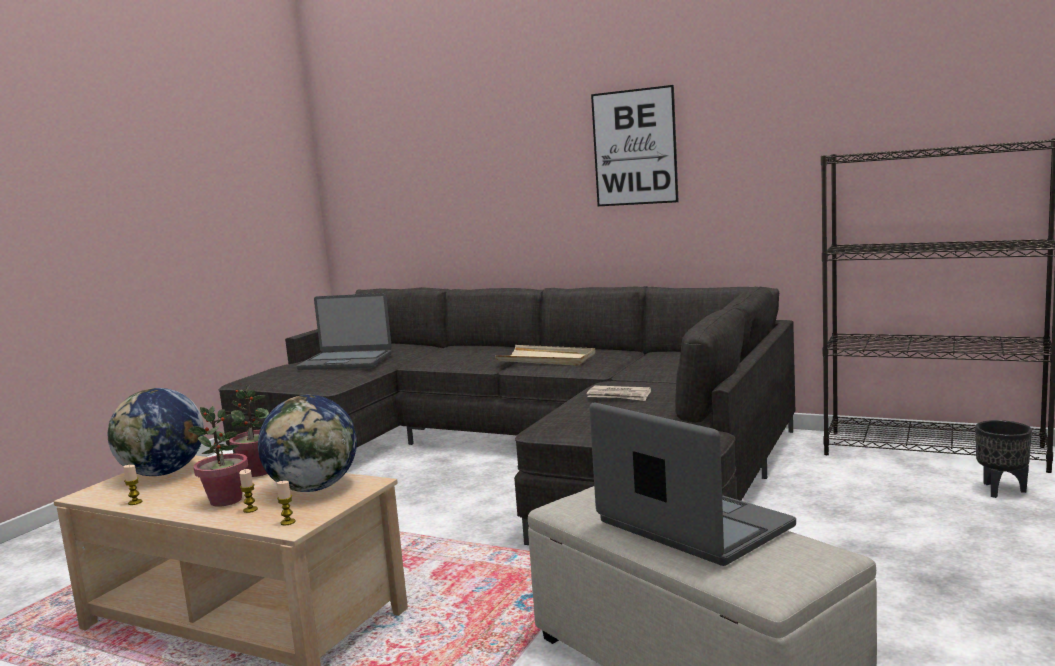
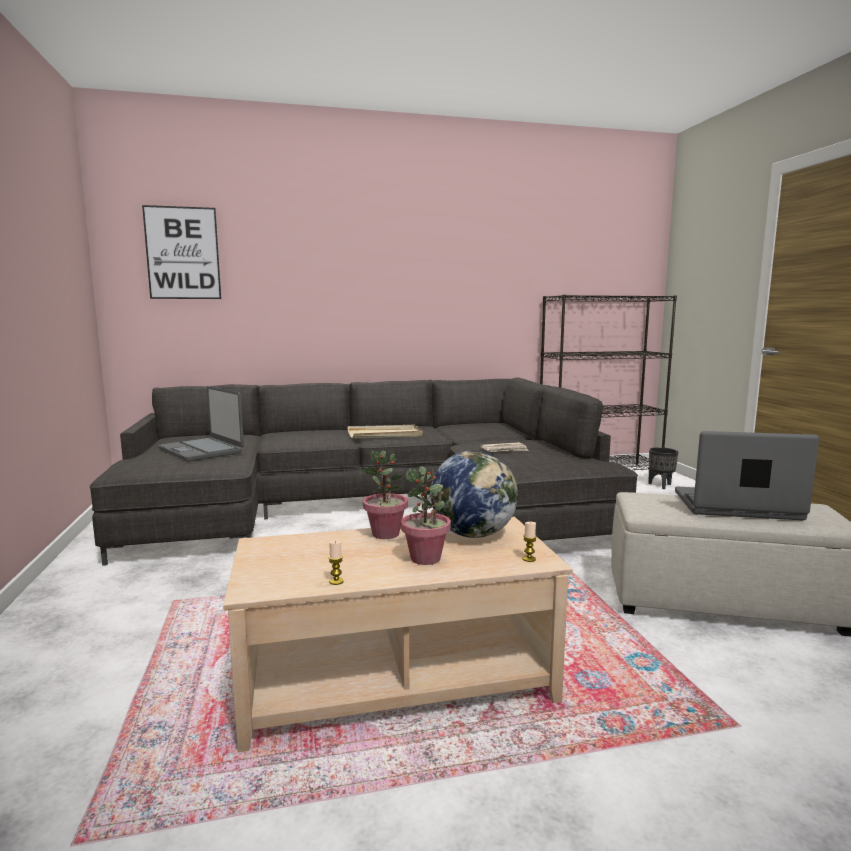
camera: 40 degrees left, 0 degrees up
globe [108,388,204,476] -> none
candle [239,469,258,513] -> none
laptop [297,293,392,370] -> laptop turned 75 degrees clockwise [159,386,244,462]
picture [591,85,679,206] -> picture moved to [142,205,221,299]

